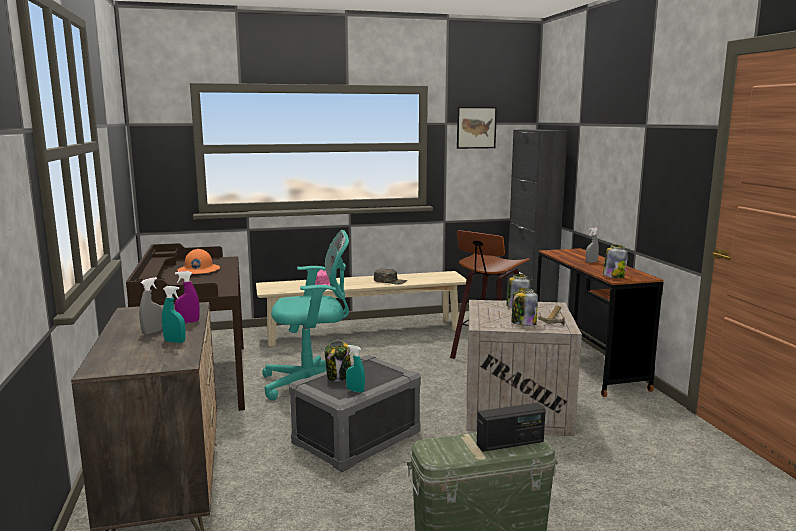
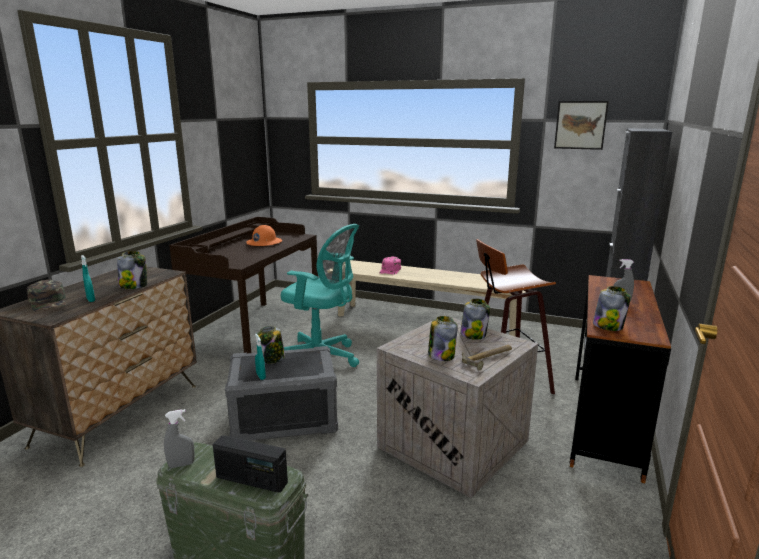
camera: 35 degrees right, 5 degrees up
grey spray bottle [139,277,163,335] -> grey spray bottle moved to [164,409,195,468]
purple spray bottle [175,271,200,323] -> jar [117,251,147,289]
green cap [374,268,407,284] -> green cap moved to [27,280,67,311]

